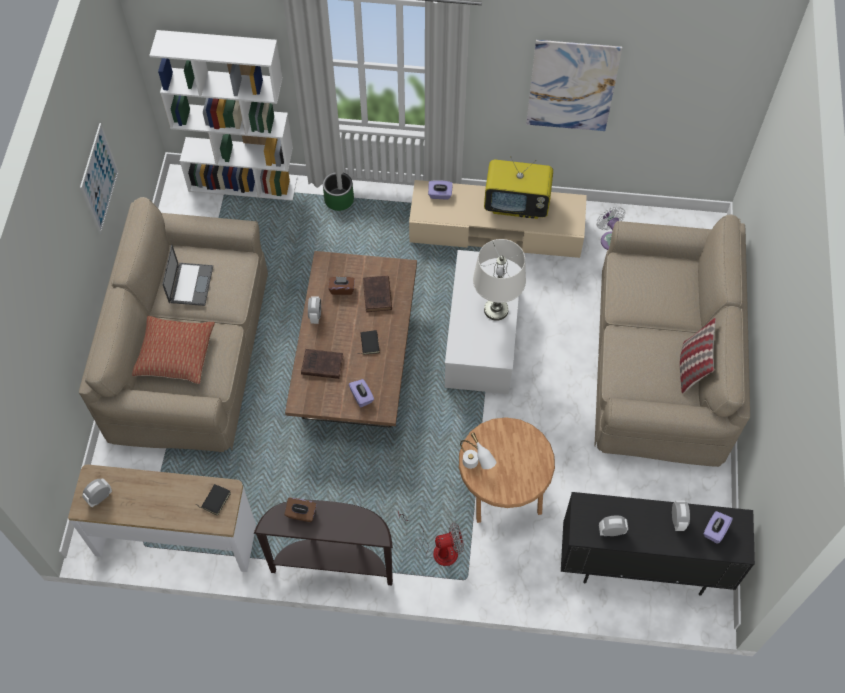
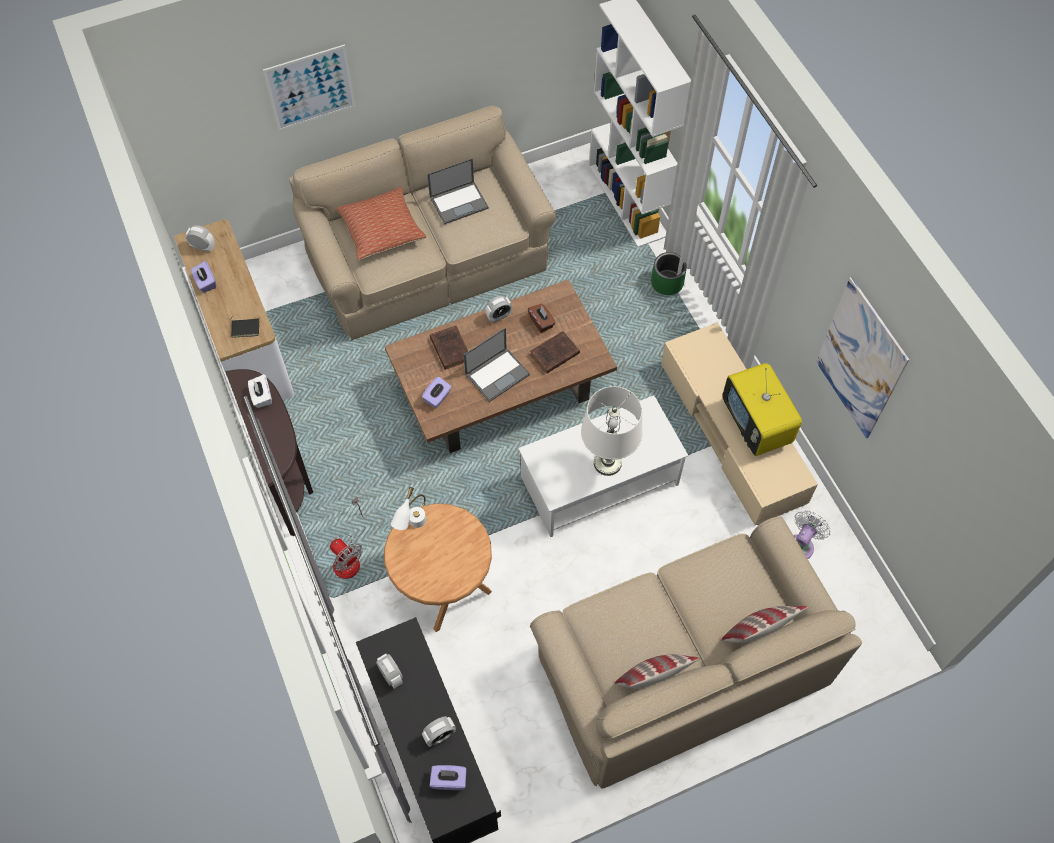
camera: 60 degrees right, 0 degrees up
picture [80,123,119,234] -> picture moved to [263,44,356,131]
brown tissue box [284,498,317,522] -> white tissue box [248,374,272,408]
black book [358,330,379,355] -> laptop [464,328,530,402]
purple tissue box [428,180,453,199] -> purple tissue box moved to [191,261,216,293]
none -> pillow [721,606,808,643]

